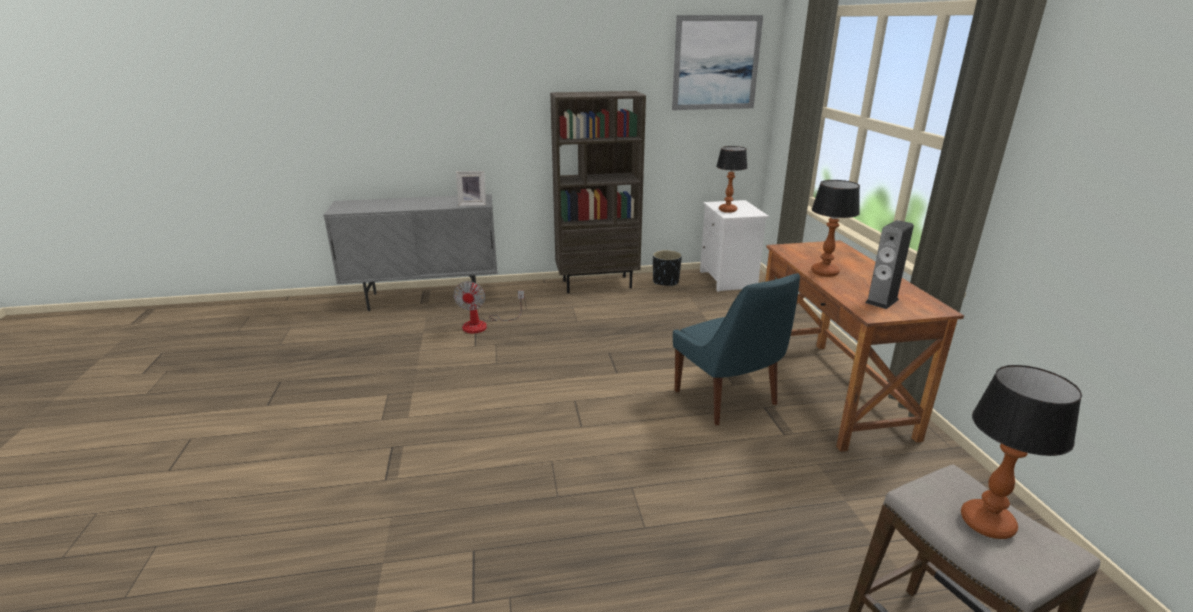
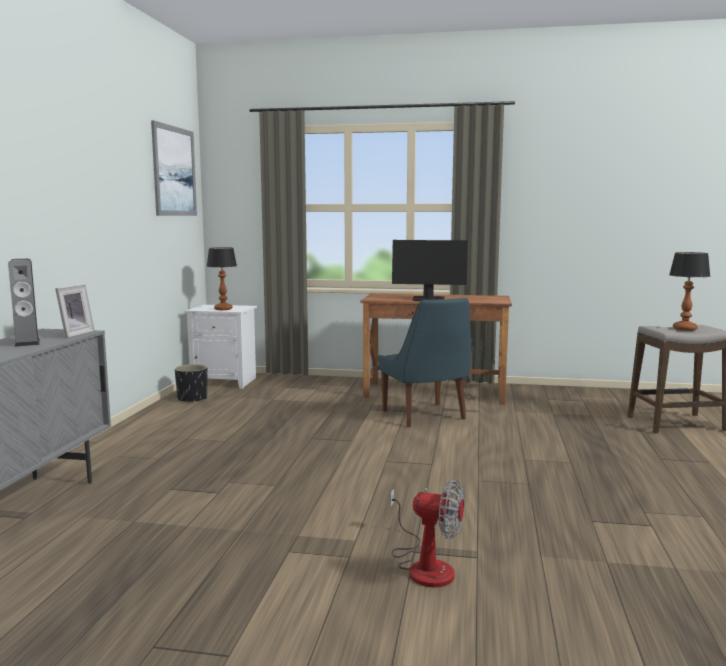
camera: 70 degrees left, 15 degrees down
fan [453,281,524,333] -> fan moved to [390,480,465,587]
brown bookcase [550,91,646,293] -> none
blue chair [673,273,800,425] -> blue chair turned 75 degrees clockwise [378,298,471,427]
table lamp [811,180,860,277] -> monitor [392,240,468,301]
speaker [865,220,914,309] -> speaker moved to [8,259,40,347]

